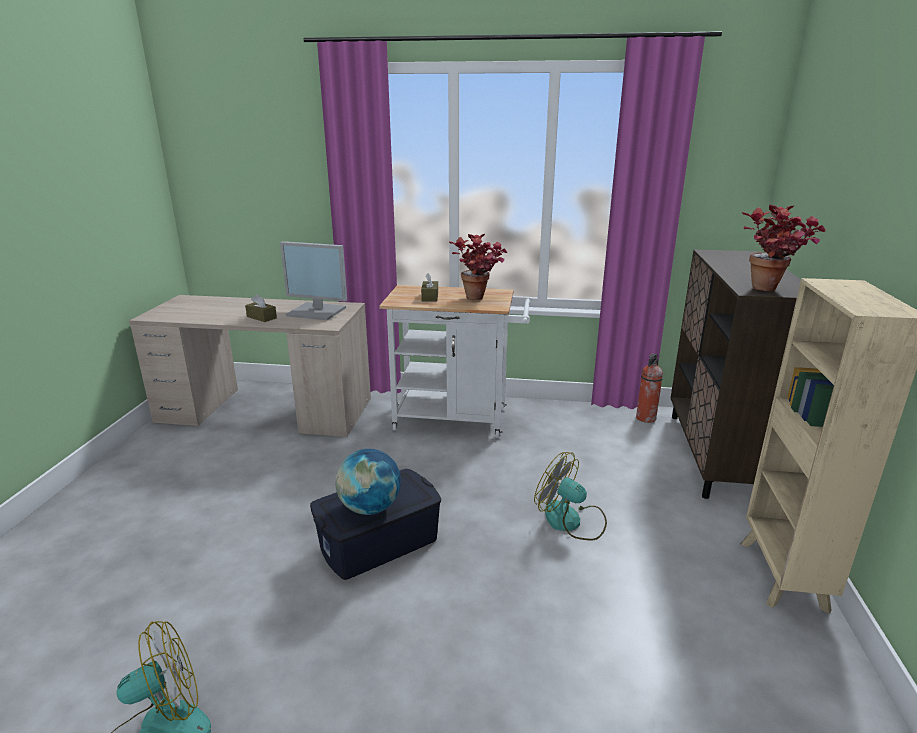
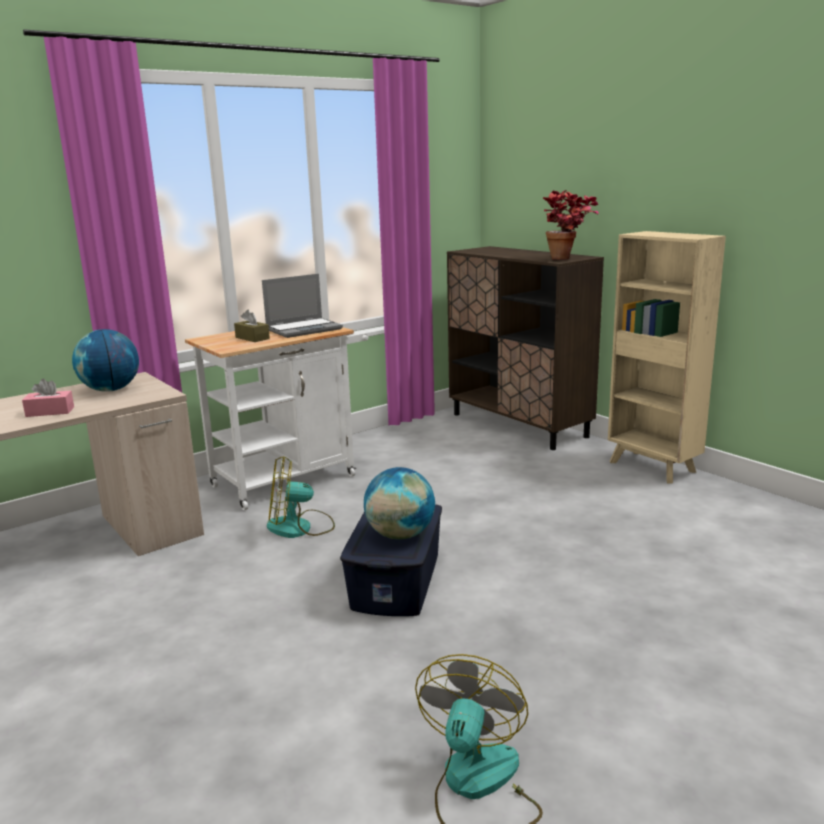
camera: 45 degrees left, 5 degrees down
brown tissue box [245,294,277,322] -> pink tissue box [22,379,74,417]
monitor [280,241,347,320] -> globe [72,329,139,392]
potted plant [449,234,507,300] -> laptop [262,274,343,338]
fan [534,452,607,541] -> fan moved to [267,457,335,538]
fire extinguisher [636,354,663,423] -> none

